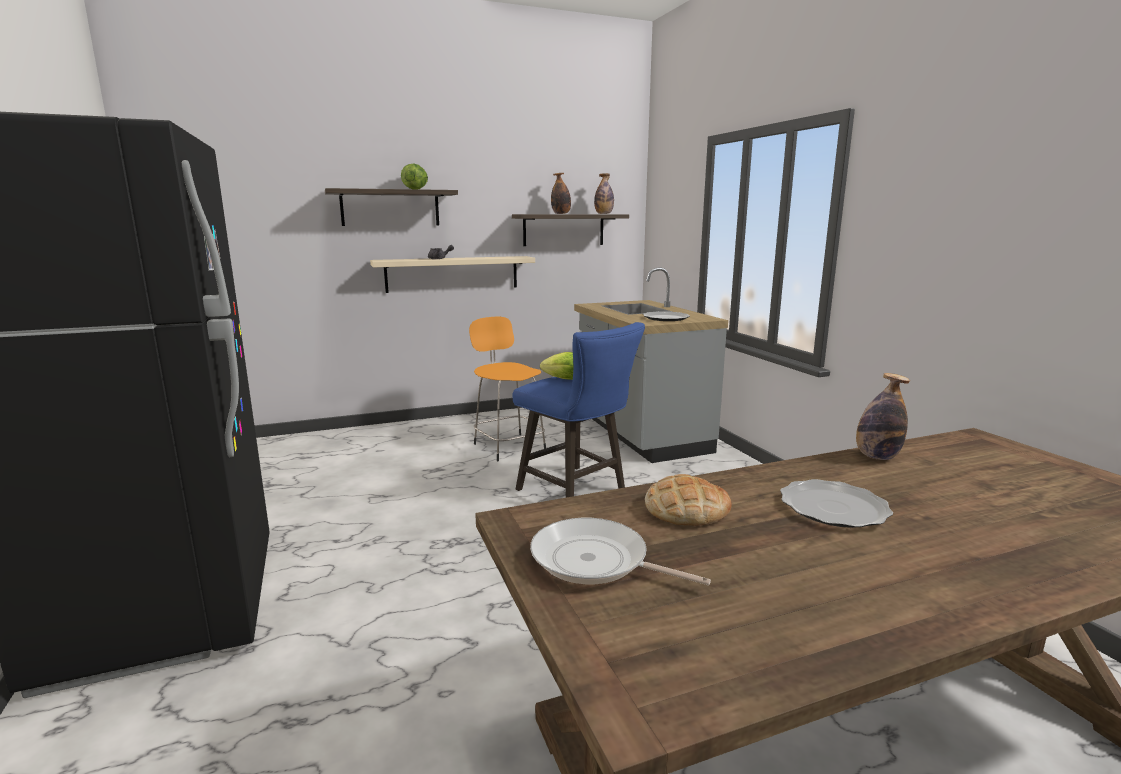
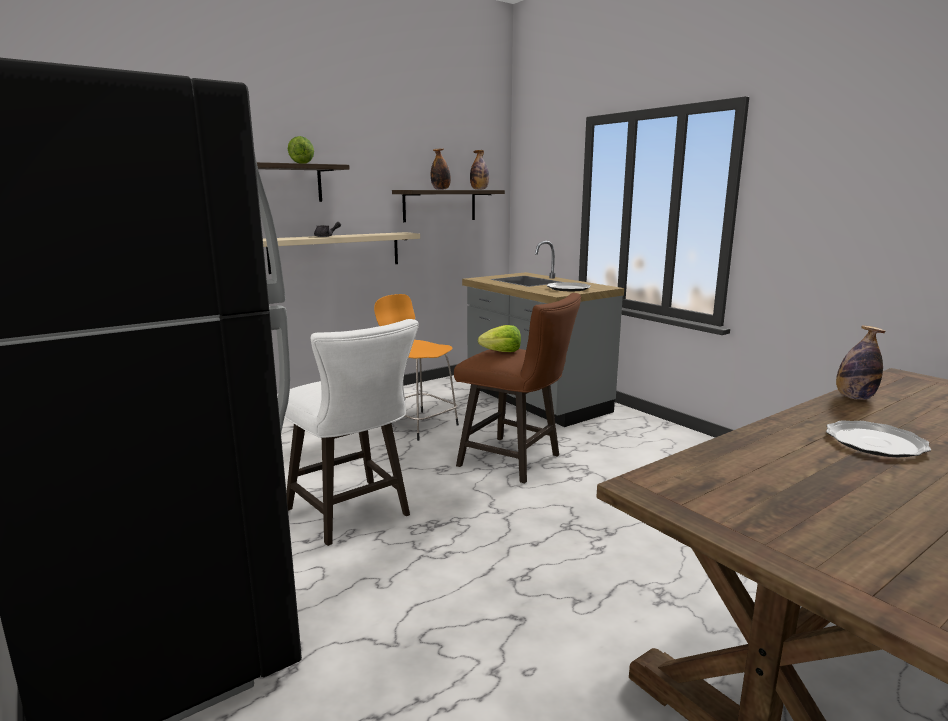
camera: 15 degrees left, 0 degrees up
blue stool [512,322,645,498] -> brown stool [454,293,581,483]
frying pan [530,518,711,585] -> none
bread [645,474,732,526] -> none
none -> white stool [277,319,419,546]

